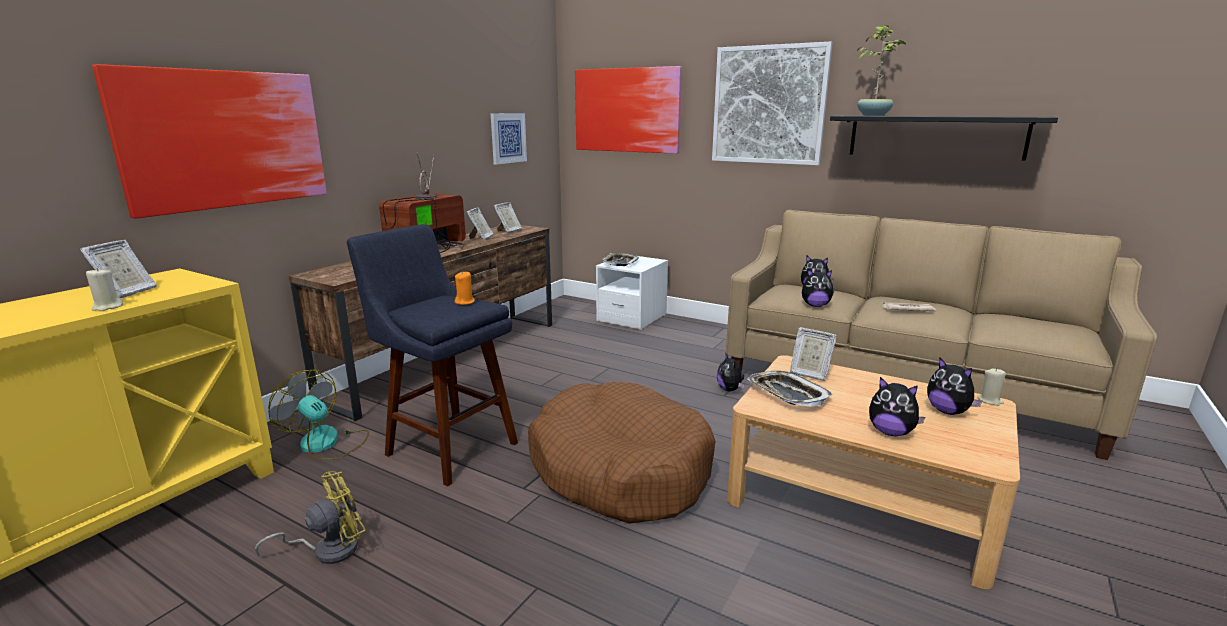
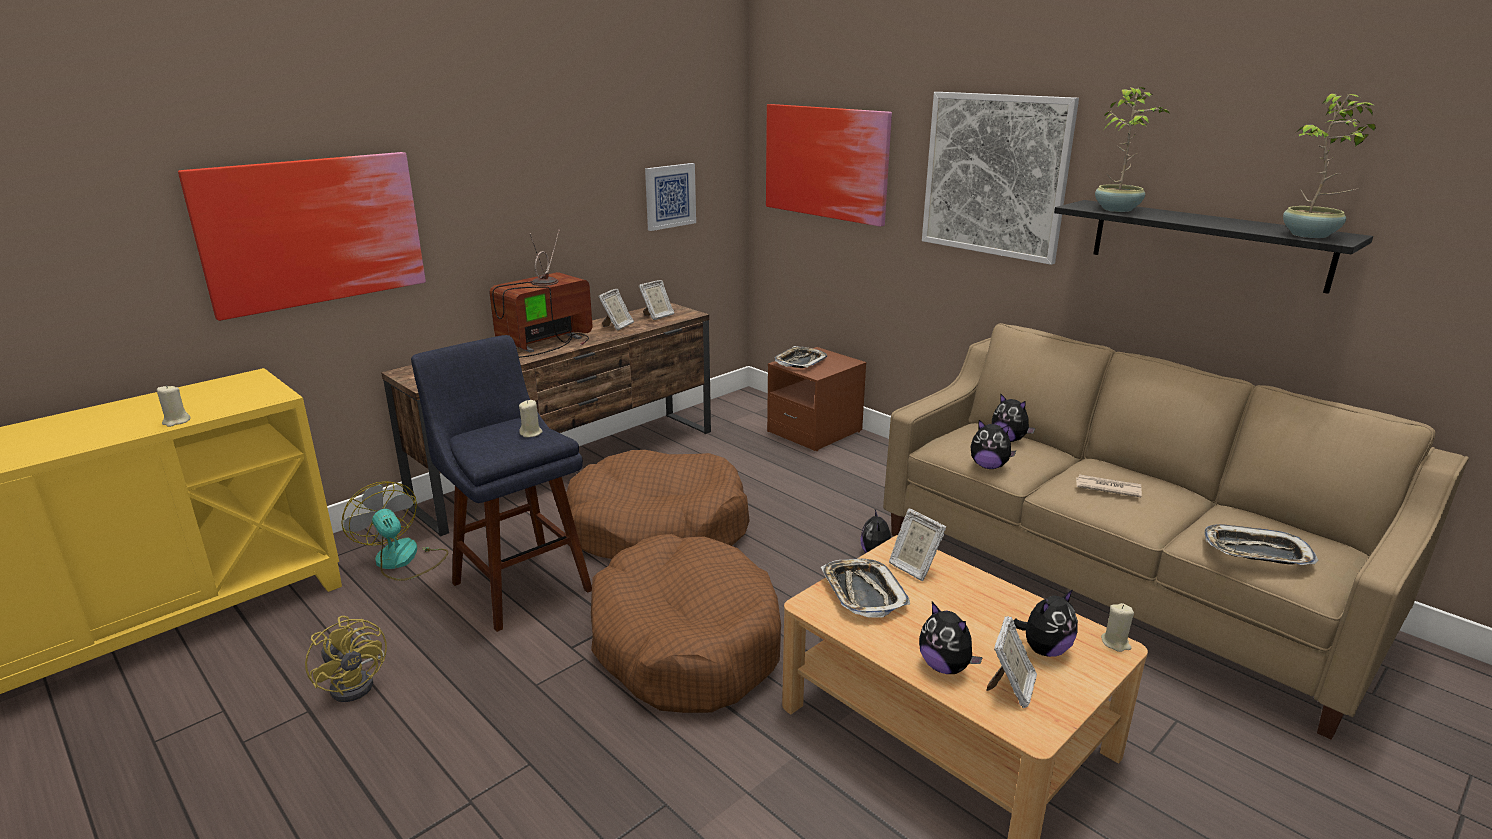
camera: 15 degrees right, 5 degrees up
picture frame [80,240,157,298] -> picture frame moved to [986,616,1037,708]
yellow fan [255,471,366,564] -> yellow fan turned 75 degrees clockwise [305,616,387,702]
orange candle [455,271,475,305] -> beige candle [519,400,543,437]
white nightstand [596,256,668,330] -> brown nightstand [767,347,866,451]
plush toy [927,358,982,415] -> plush toy turned 105 degrees counterclockwise [1013,589,1078,657]
none -> brown dog bed [566,450,750,559]
none -> tray [1205,524,1318,565]
none -> potted plant [1283,93,1376,238]

